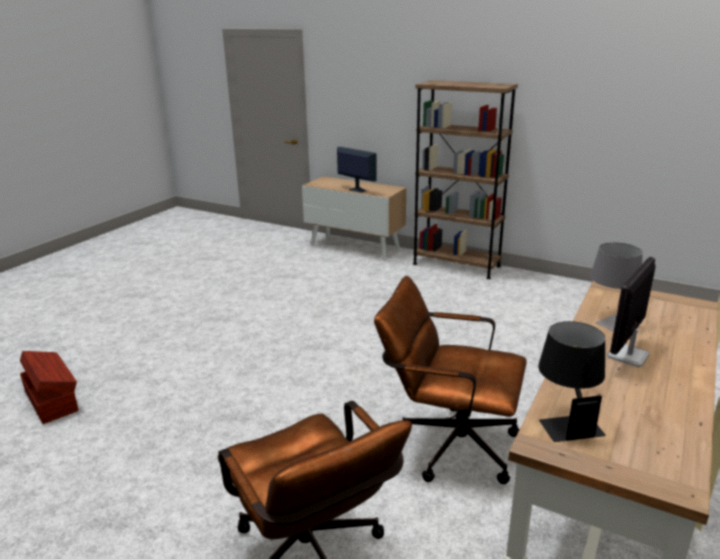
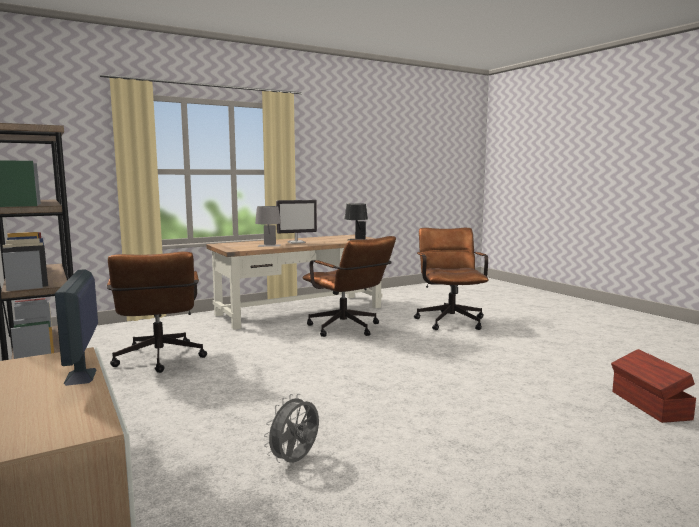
camera: 150 degrees left, 15 degrees down
none -> brown office chair [107,252,207,373]
none -> grey fan [264,394,319,463]

